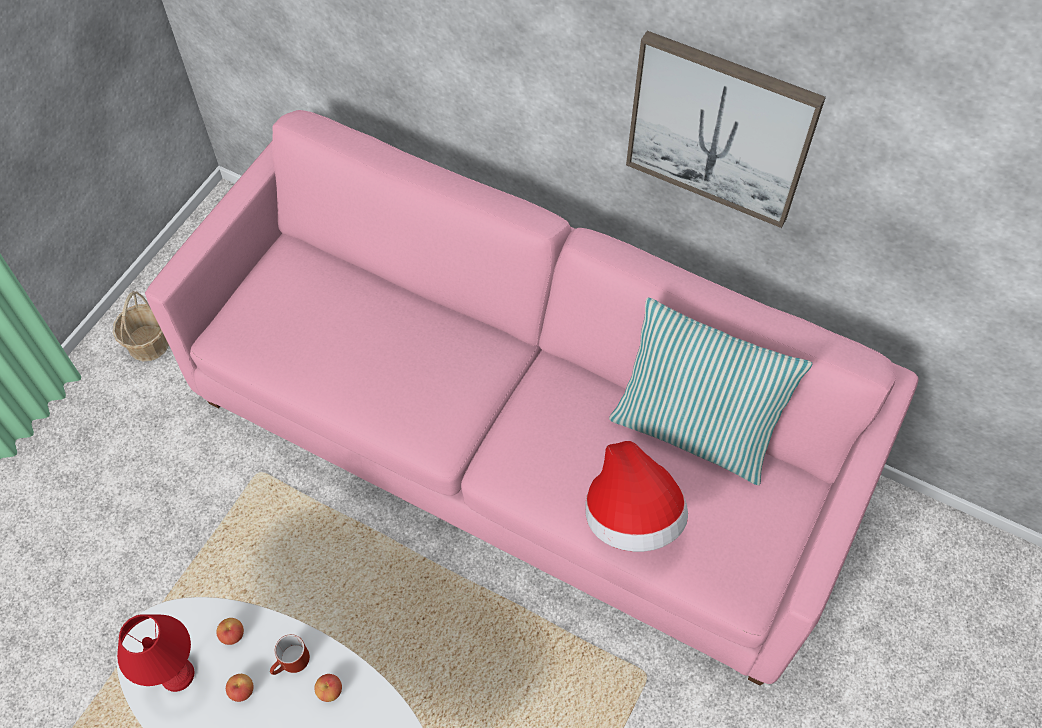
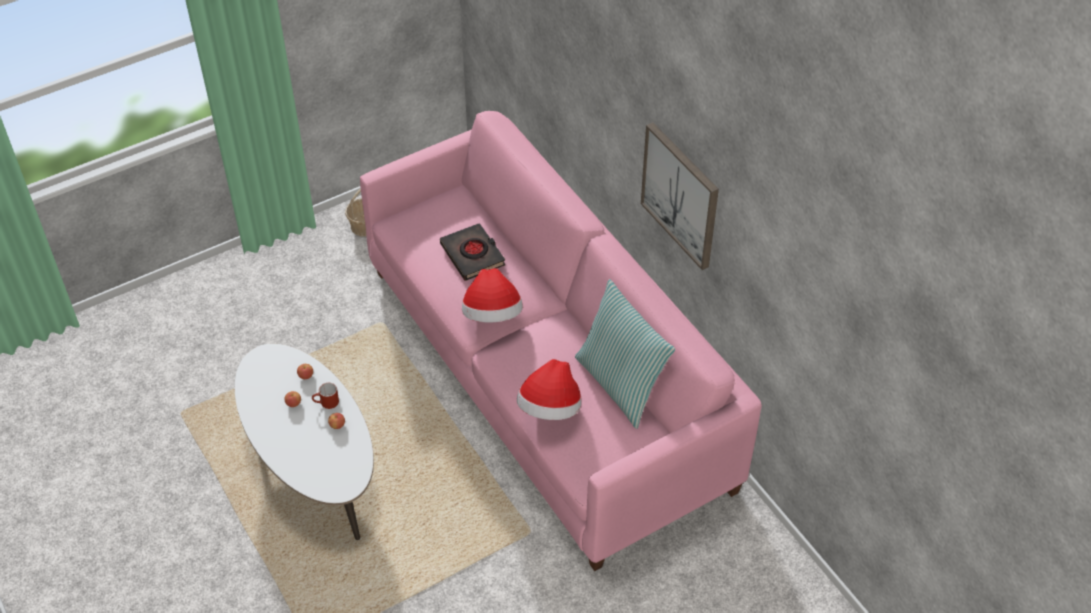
camera: 30 degrees right, 10 degrees down
red table lamp [117,614,195,692] -> none
none -> black book [440,223,505,281]
none -> hat [462,268,523,323]

